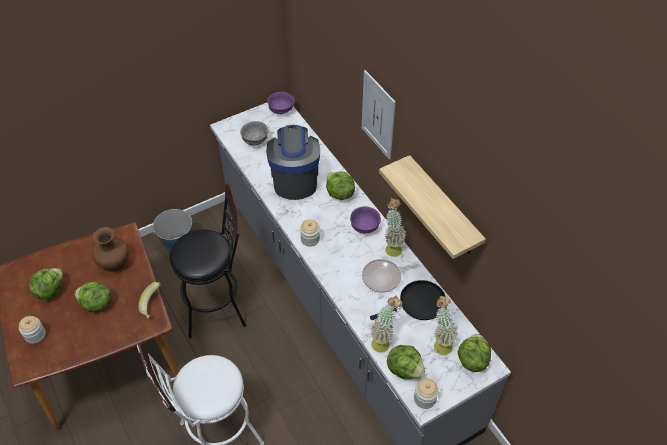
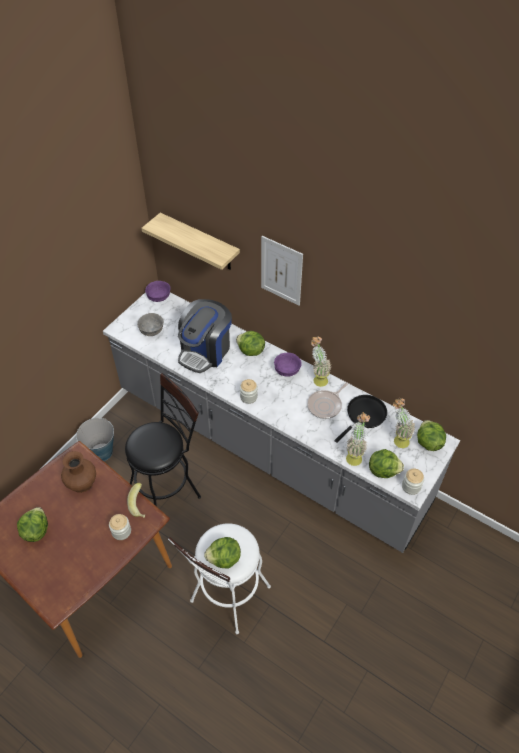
camera: 25 degrees left, 0 degrees up
jar [19,316,46,344] -> jar moved to [109,514,131,540]
lettuce [75,281,111,312] -> lettuce moved to [204,537,241,569]
coffee machine [266,125,320,200] -> coffee machine turned 120 degrees counterclockwise [178,299,232,373]
shelf [379,155,486,259] -> shelf moved to [142,213,240,270]

